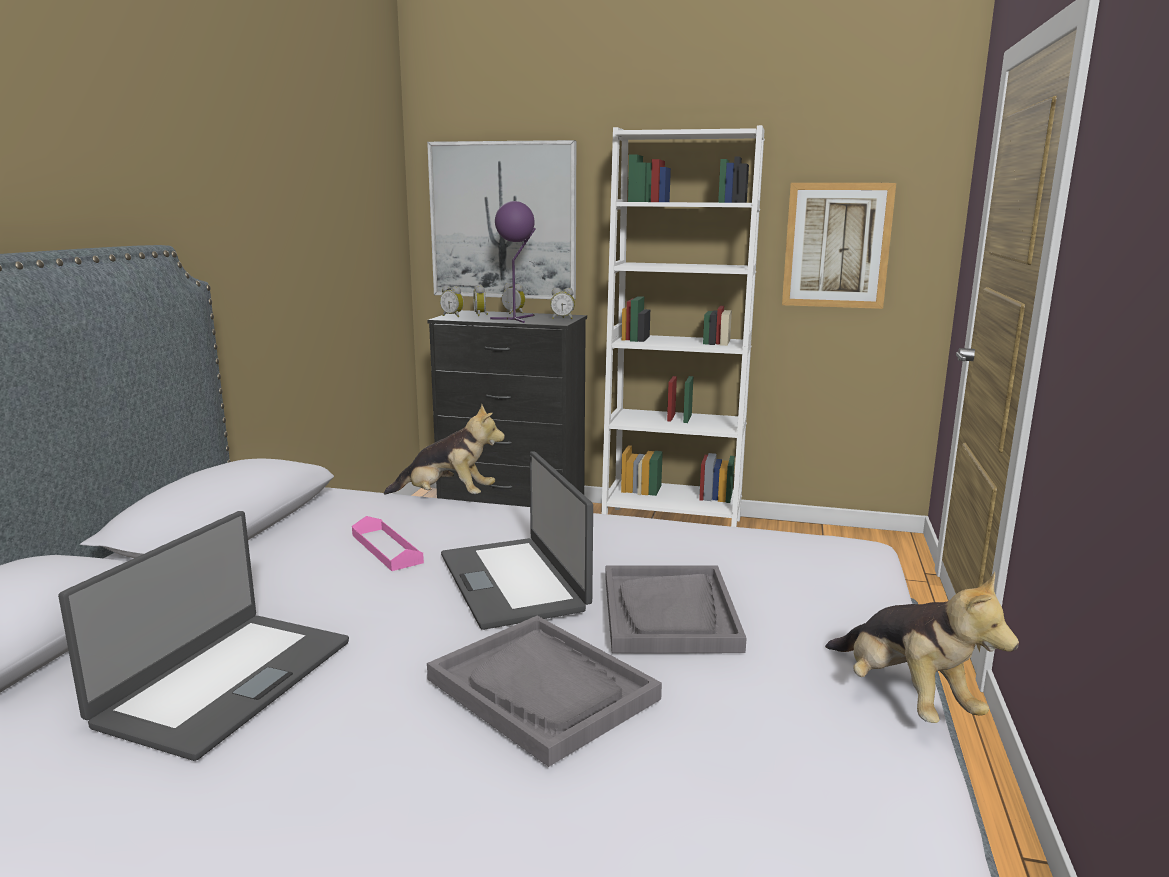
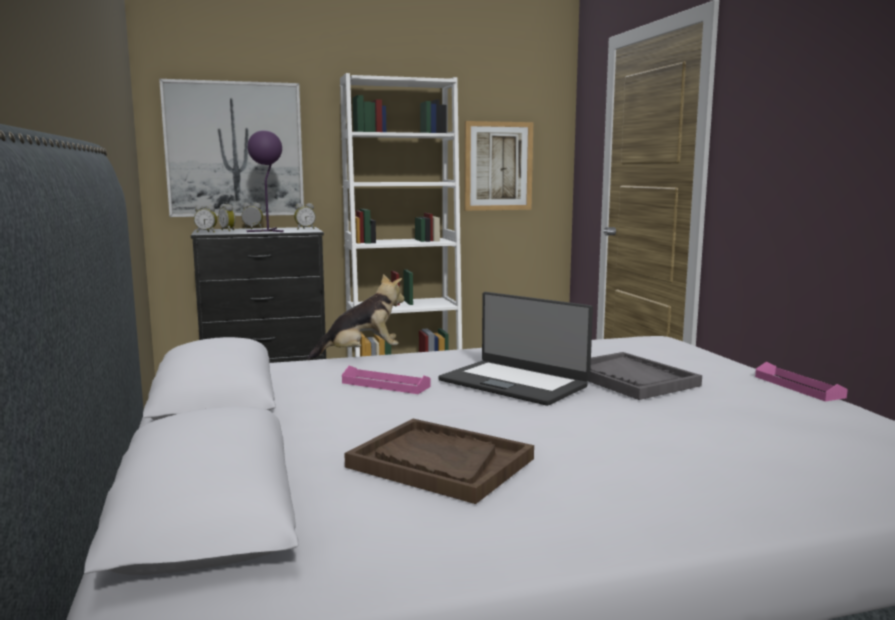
camera: 30 degrees left, 5 degrees down
laptop [58,511,349,761] -> brown tray [344,419,534,504]
grey tray [427,616,662,767] -> none
plush toy [825,572,1019,723] -> pink tray [755,362,848,402]

